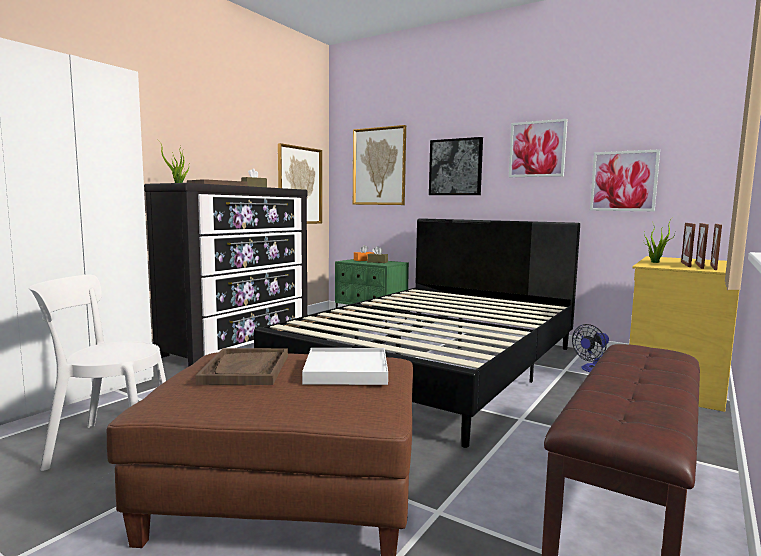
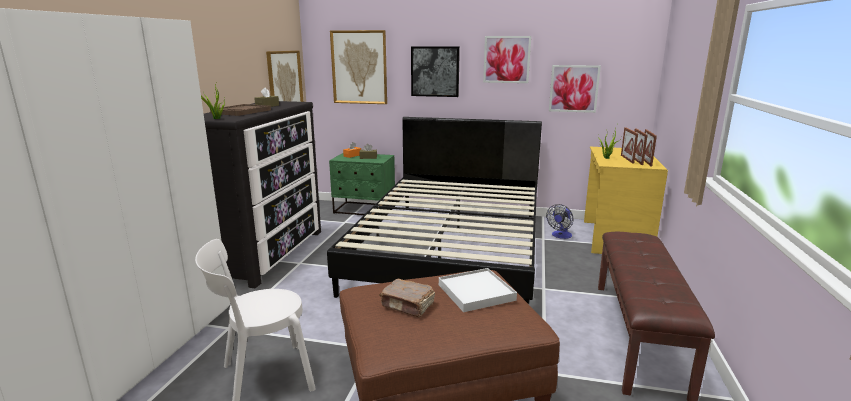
camera: 20 degrees left, 10 degrees up
brown tray [196,348,288,385] -> brown book [379,279,435,318]

